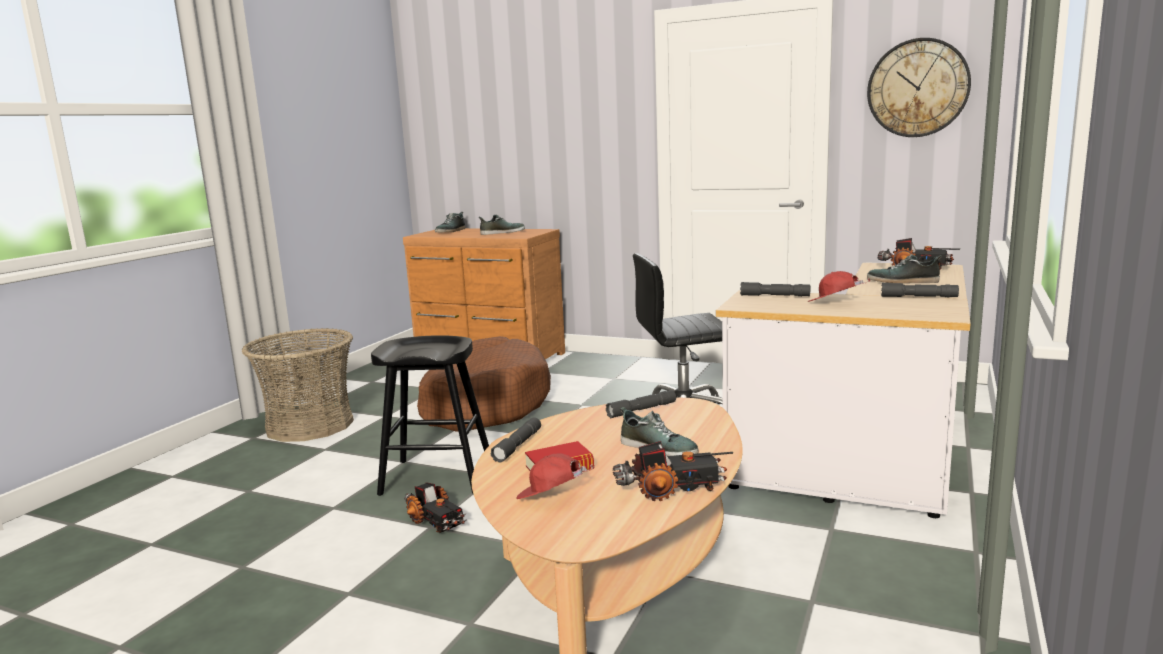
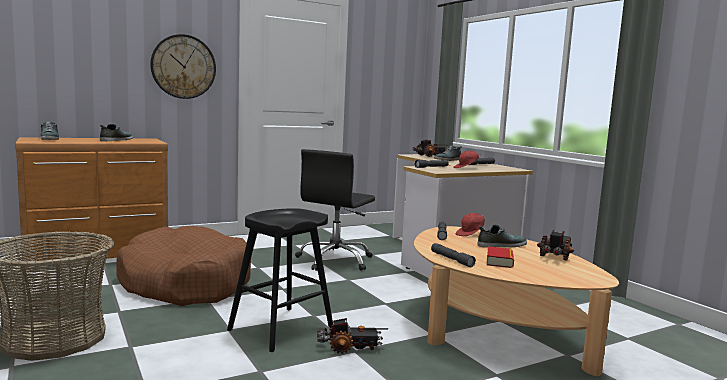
camera: 55 degrees left, 5 degrees down
red cap [516,453,594,499] -> red cap moved to [456,213,485,236]
wall clock [867,38,971,137] -> wall clock moved to [150,34,216,99]

